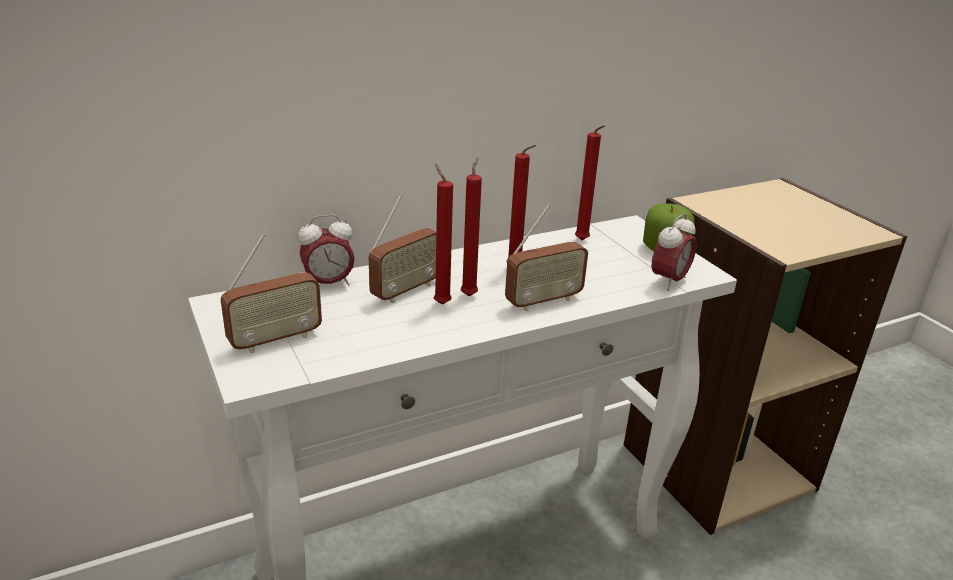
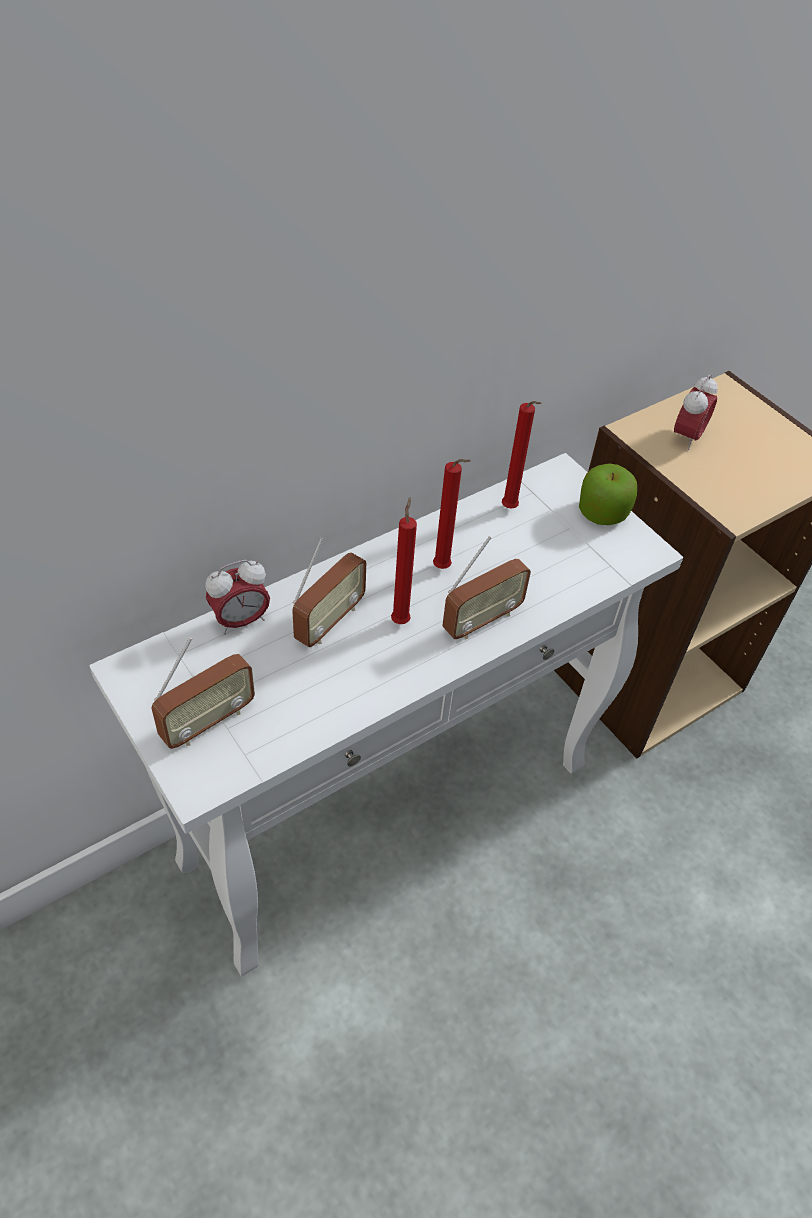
camera: 10 degrees left, 20 degrees up
red candle [434,164,453,305] -> none
alarm clock [651,213,697,291] -> alarm clock moved to [674,375,718,450]

